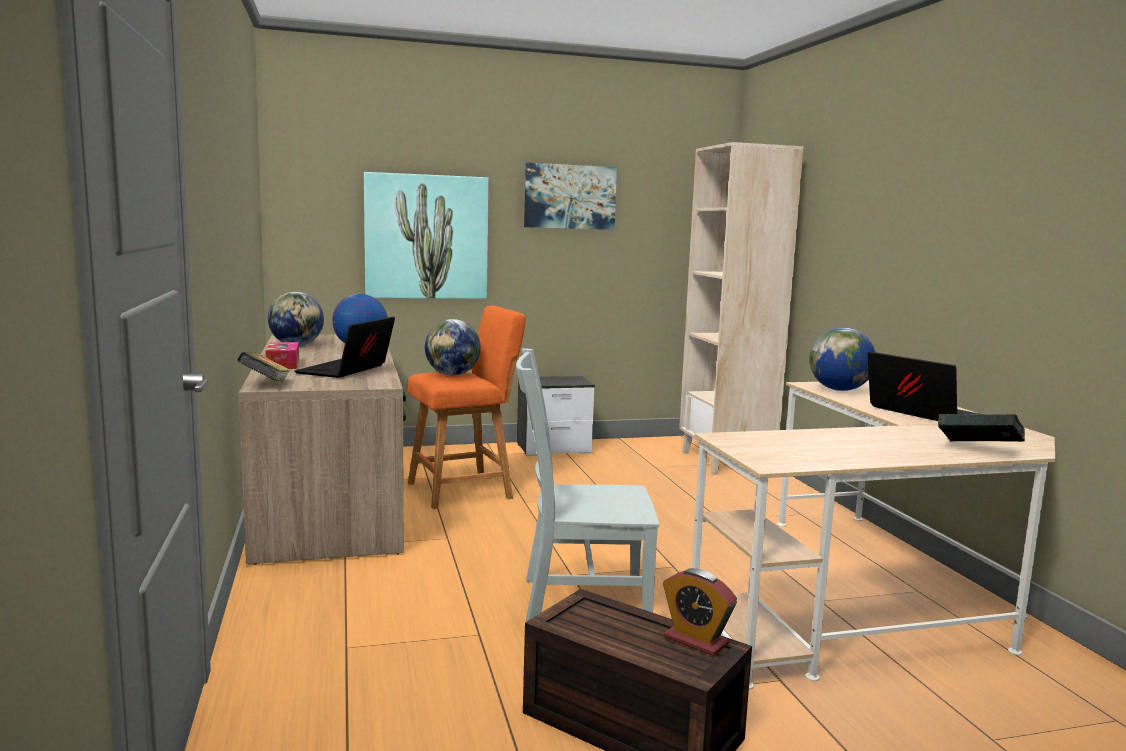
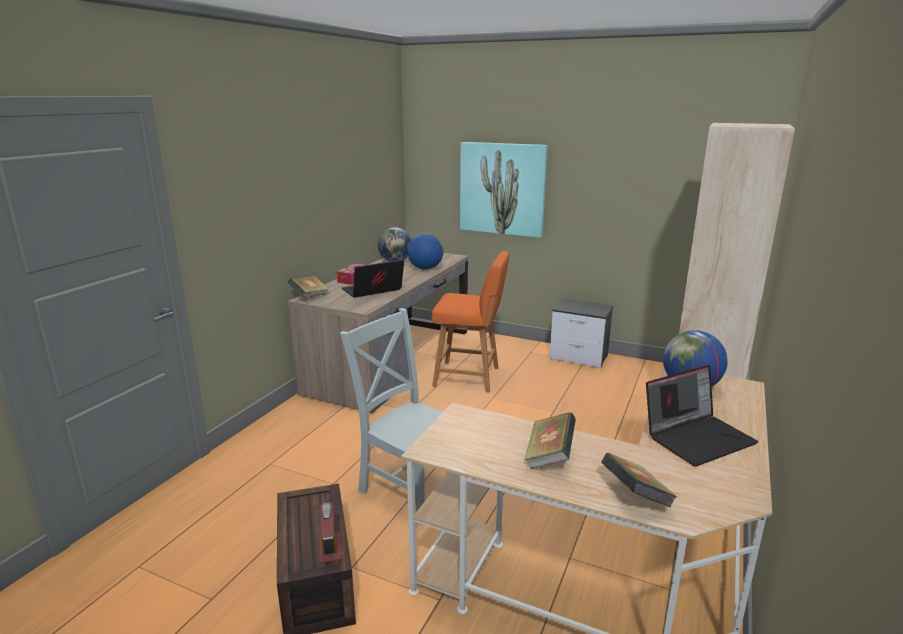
camera: 40 degrees right, 10 degrees up
globe [425,319,481,376] -> none
picture [524,163,617,230] -> none
laptop [867,351,979,421] -> laptop turned 60 degrees clockwise [646,365,758,467]
none -> book [524,412,576,469]

